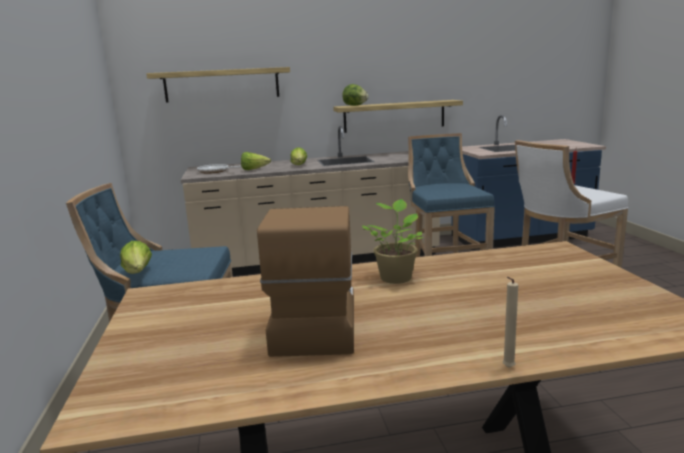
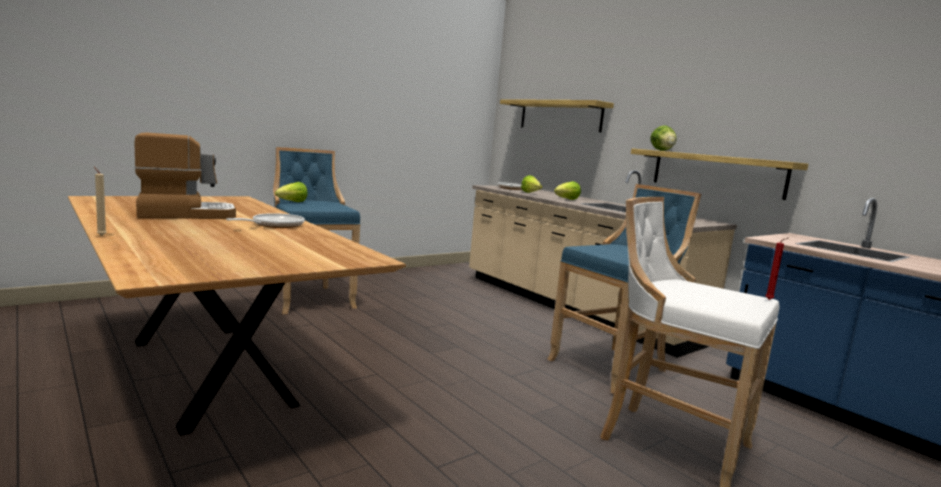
camera: 60 degrees right, 5 degrees down
potted plant [362,199,423,284] -> frying pan [226,213,305,228]

